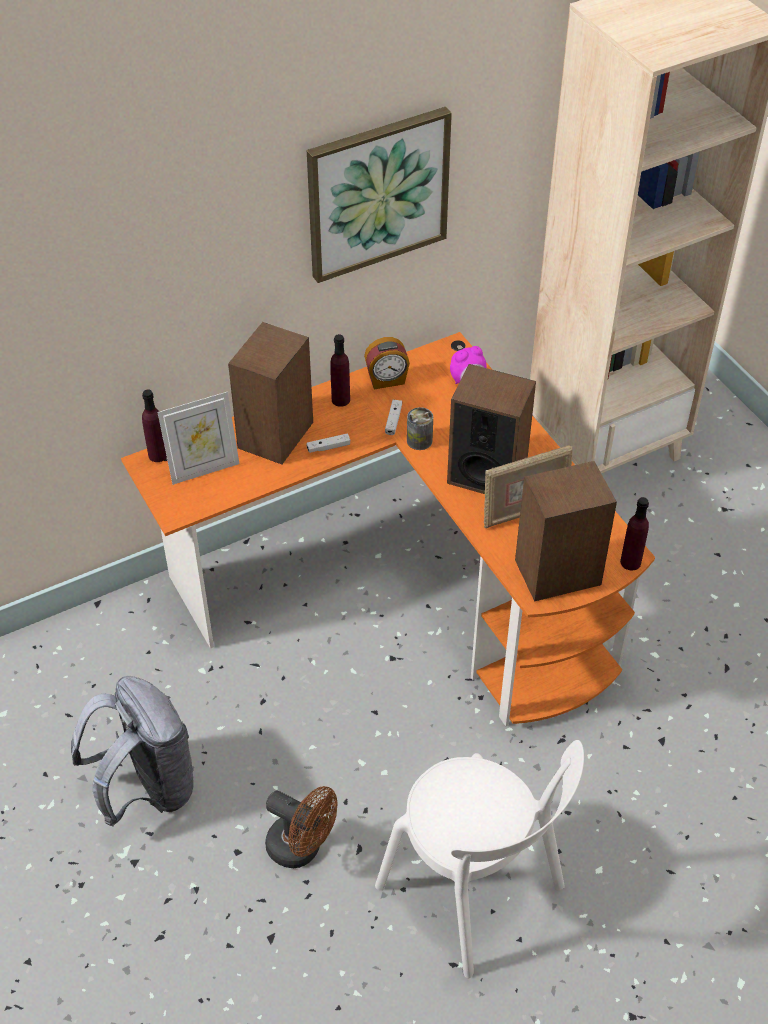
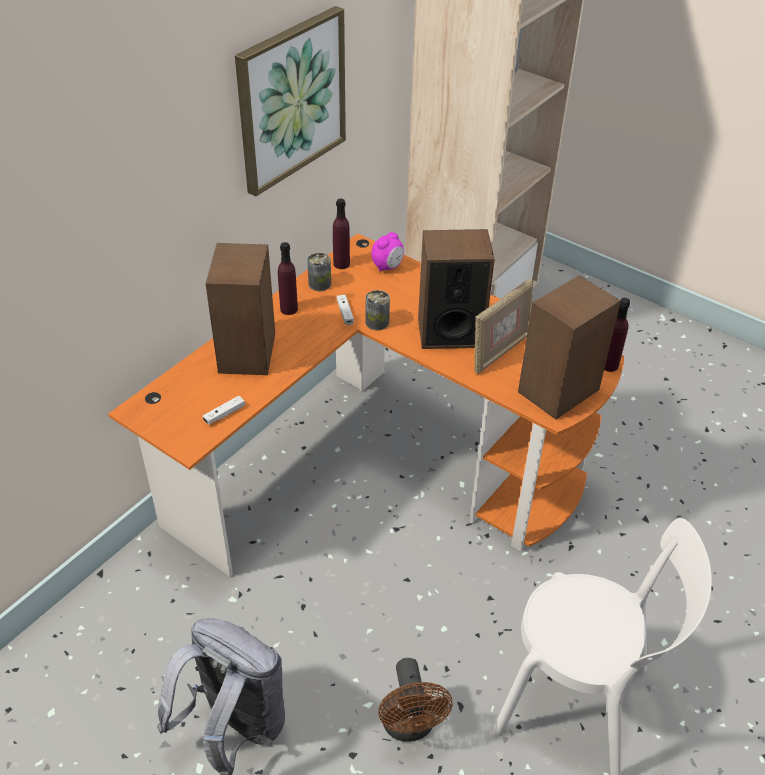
camera: 25 degrees left, 5 degrees down
purple bottle [142,389,167,462] -> purple bottle moved to [333,199,350,269]
picture frame [157,392,240,485] -> none
brown fan [265,786,337,868] -> brown fan turned 75 degrees clockwise [378,658,453,742]
white game controller [307,434,350,453] -> white game controller moved to [203,396,245,424]
alarm clock [364,337,410,389] -> can [307,253,331,291]

